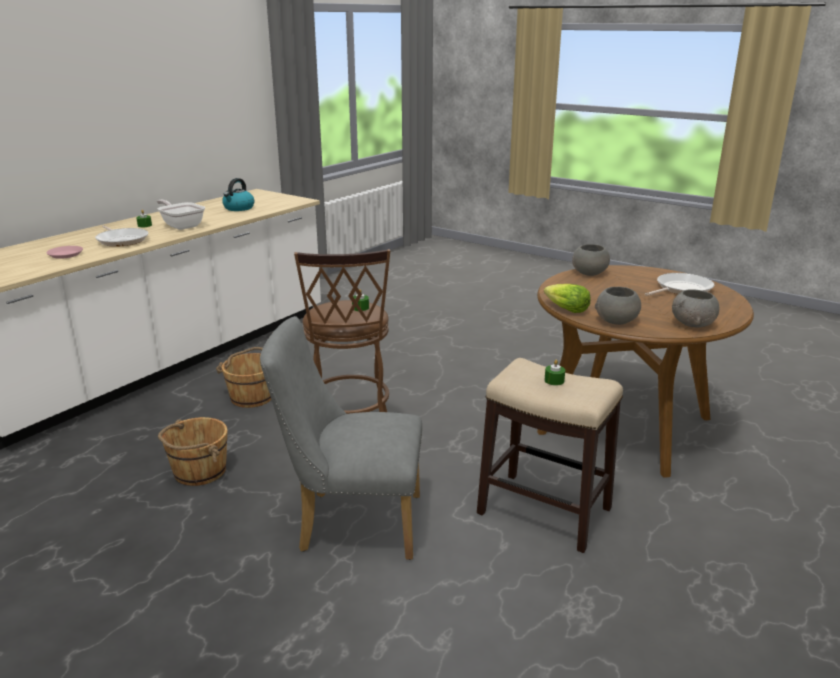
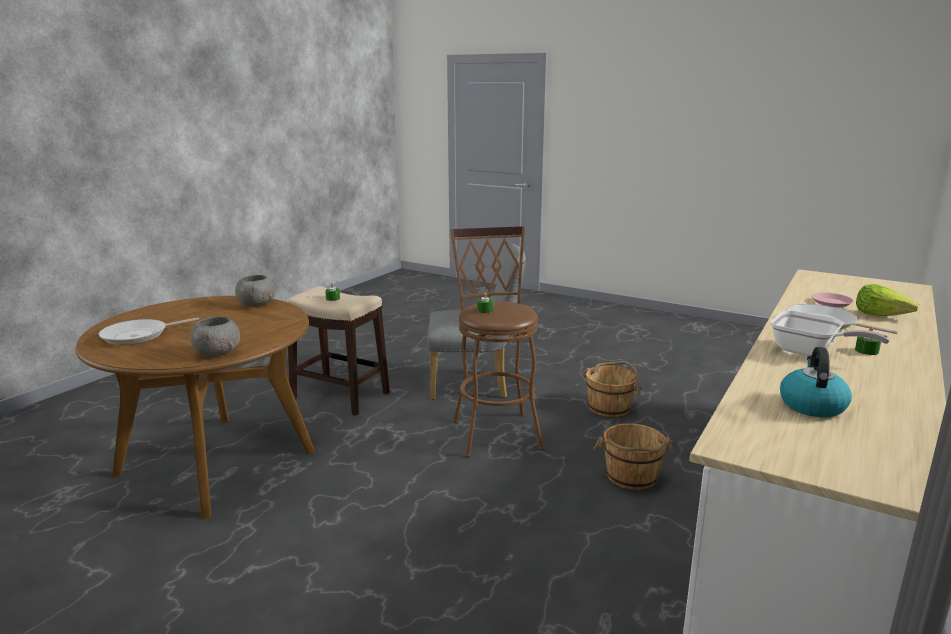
camera: 175 degrees right, 5 degrees down
lettuce [544,284,590,313] -> lettuce moved to [856,284,919,316]
grey bowl [672,289,719,327] -> none

